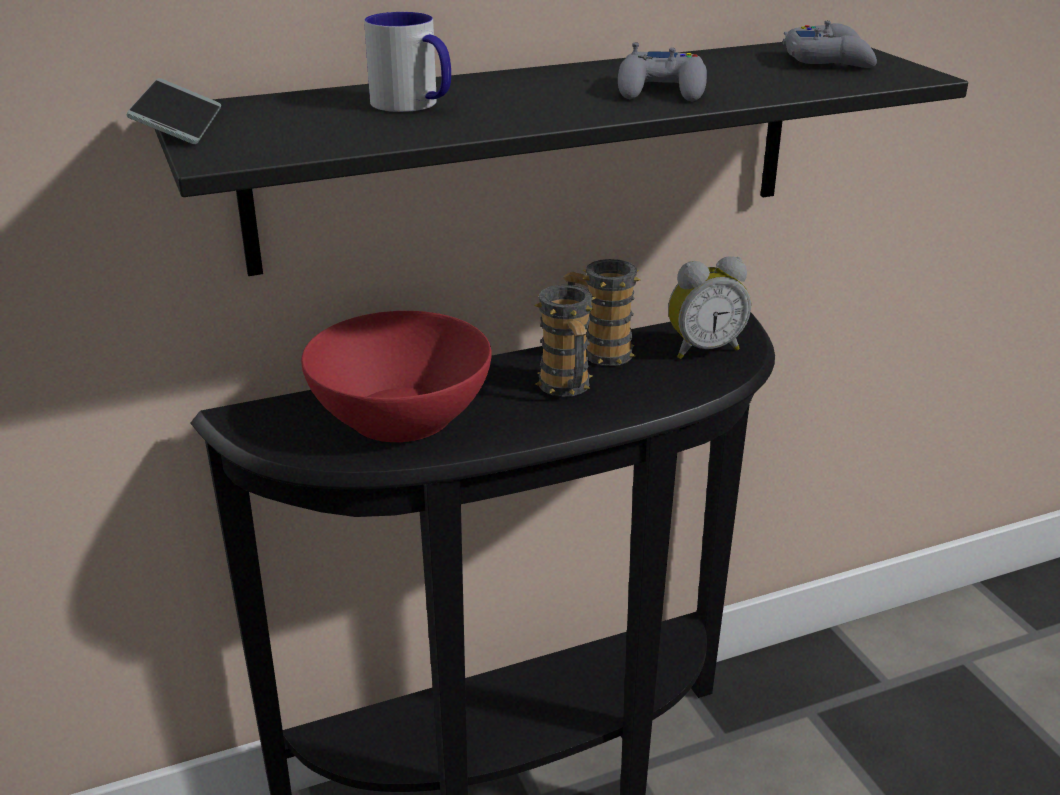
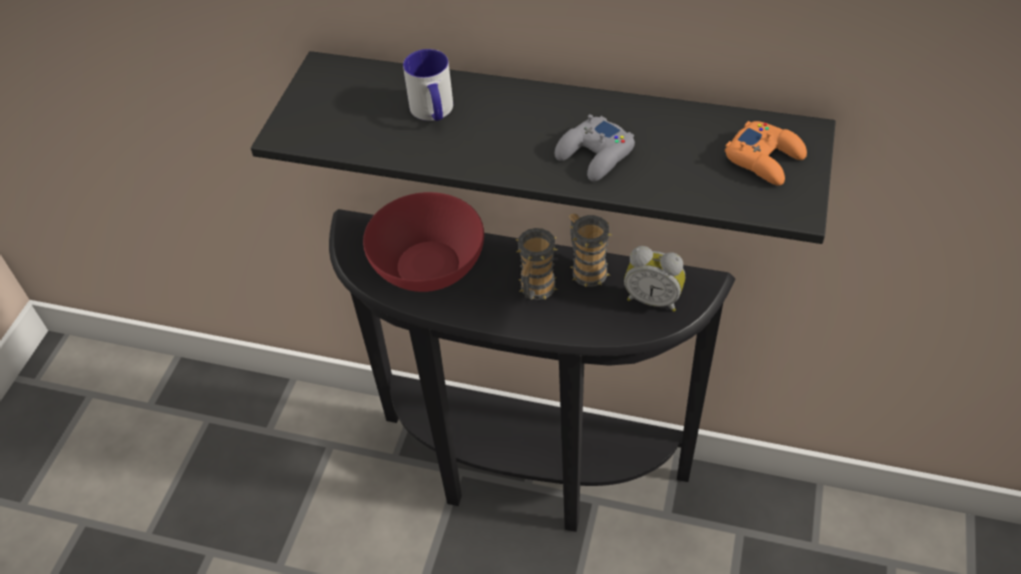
camera: 40 degrees right, 20 degrees up
phone [127,78,221,144] -> none
grey game controller [783,21,877,68] -> orange game controller [725,121,807,186]

